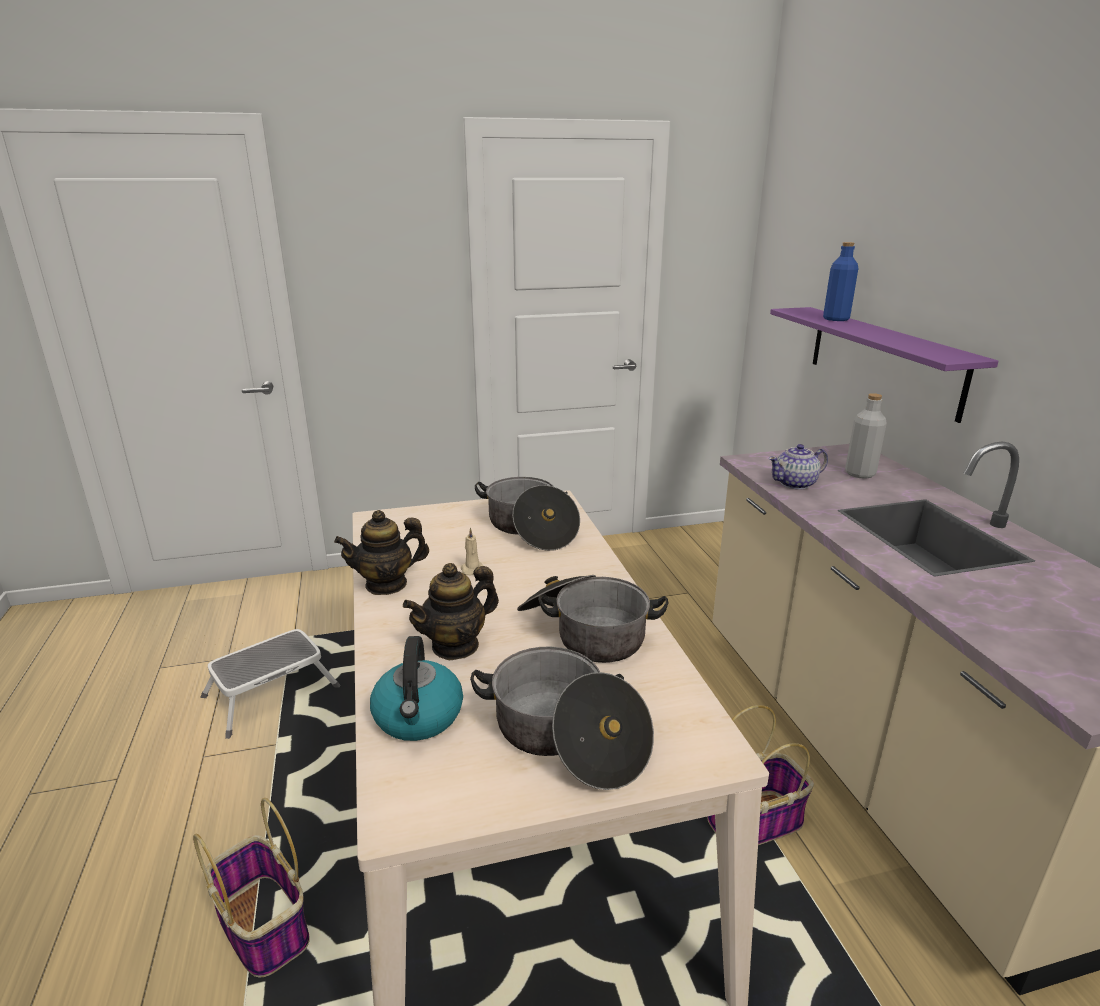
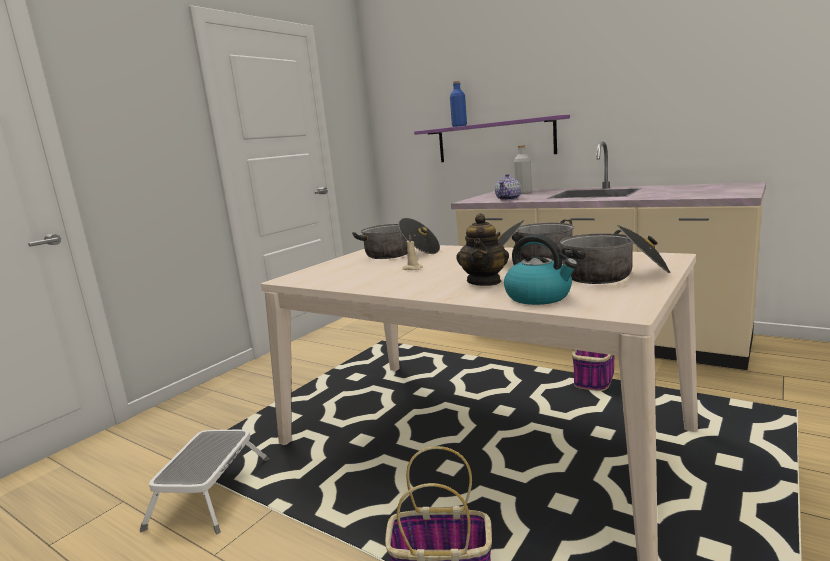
camera: 40 degrees left, 10 degrees down
teapot [334,510,429,595] -> none

